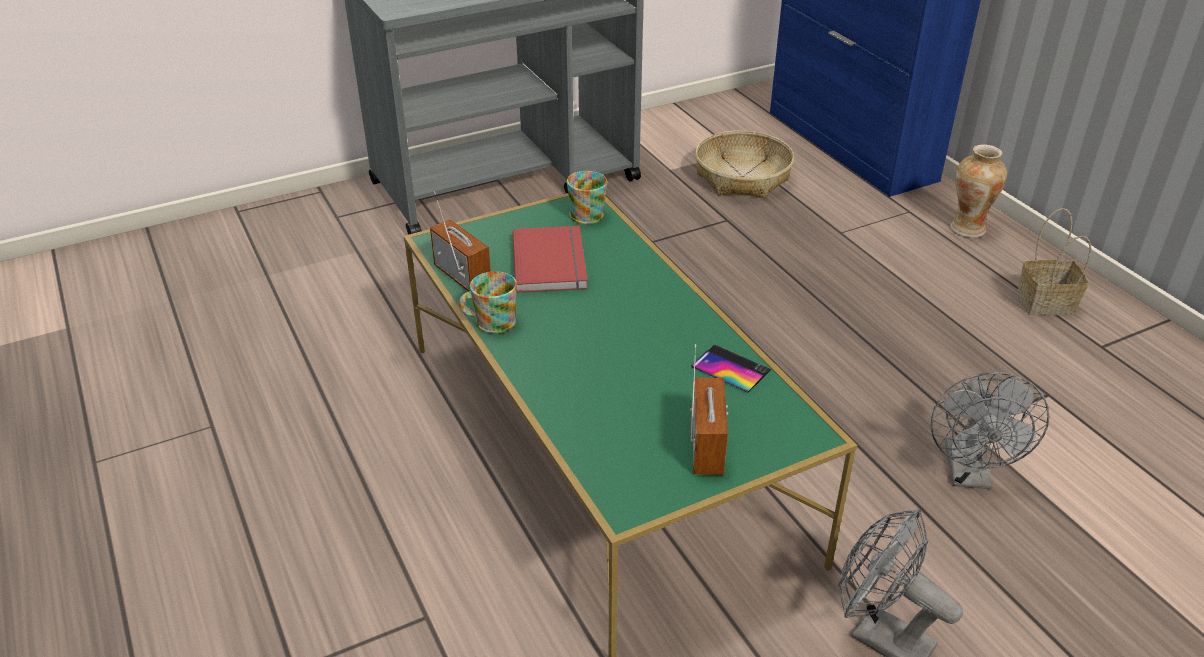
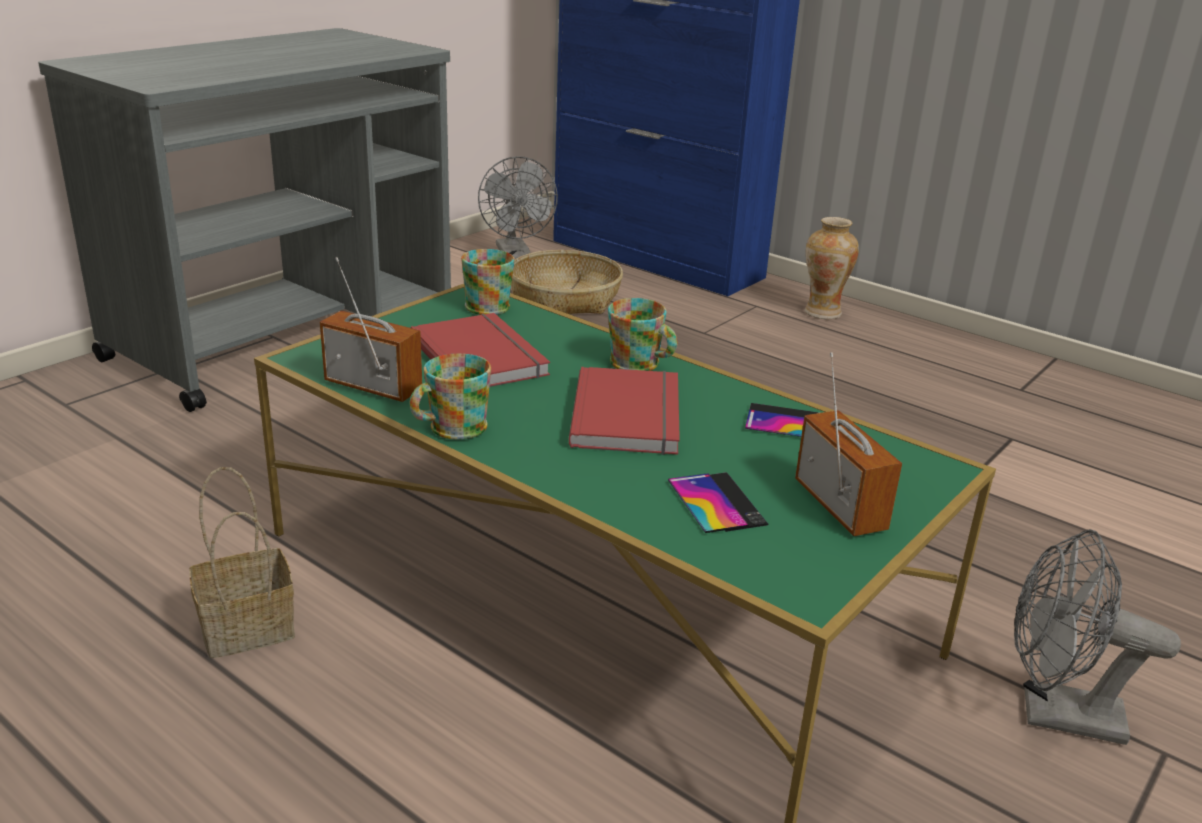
camera: 25 degrees left, 10 degrees down
grey fan [931,372,1049,489] -> grey fan moved to [478,156,558,259]
basket [1017,208,1091,315] -> basket moved to [189,467,295,658]
none -> red book [569,367,680,455]
none -> mug [608,298,677,371]
none -> phone [668,472,768,533]

